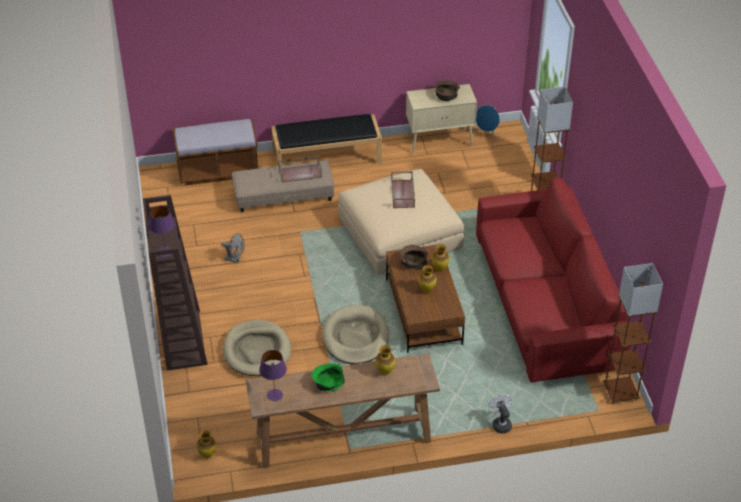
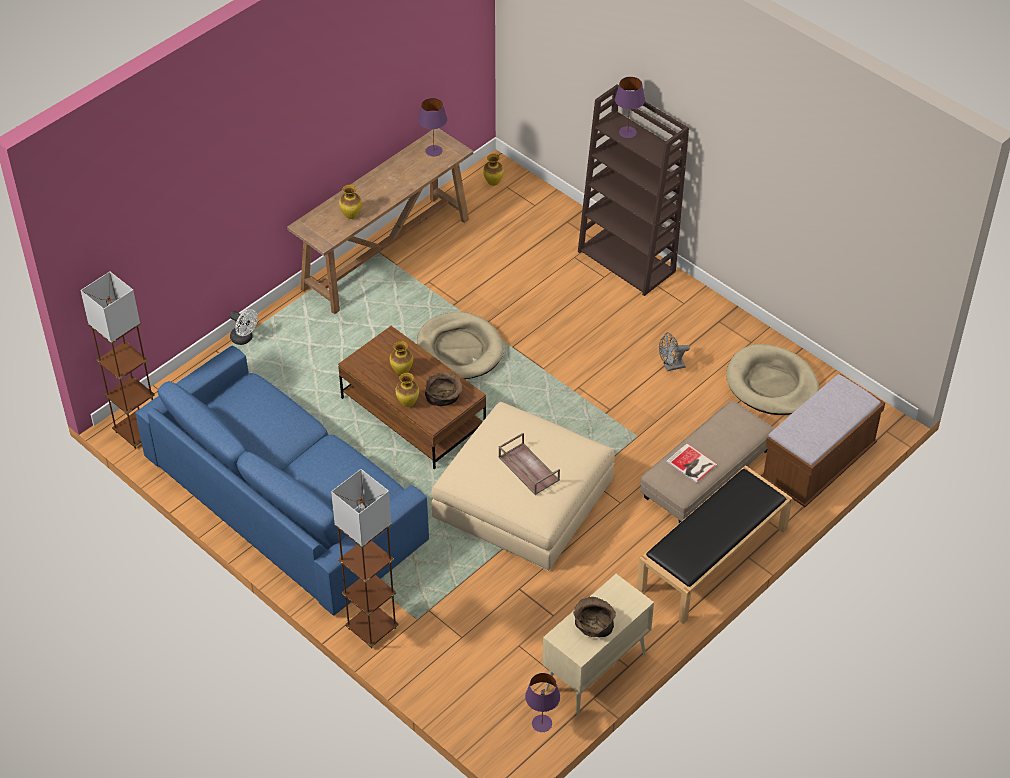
camera: 145 degrees right, 5 degrees up
beige dog bed [223,320,291,376] -> beige dog bed moved to [726,344,819,415]
brown tray [278,156,322,183] -> book [666,443,718,483]
green bowl [311,363,345,391] -> none
blue speaker [475,105,500,140] -> purple table lamp [525,673,560,732]
red sofa [476,177,630,383] -> blue sofa [135,346,429,615]

